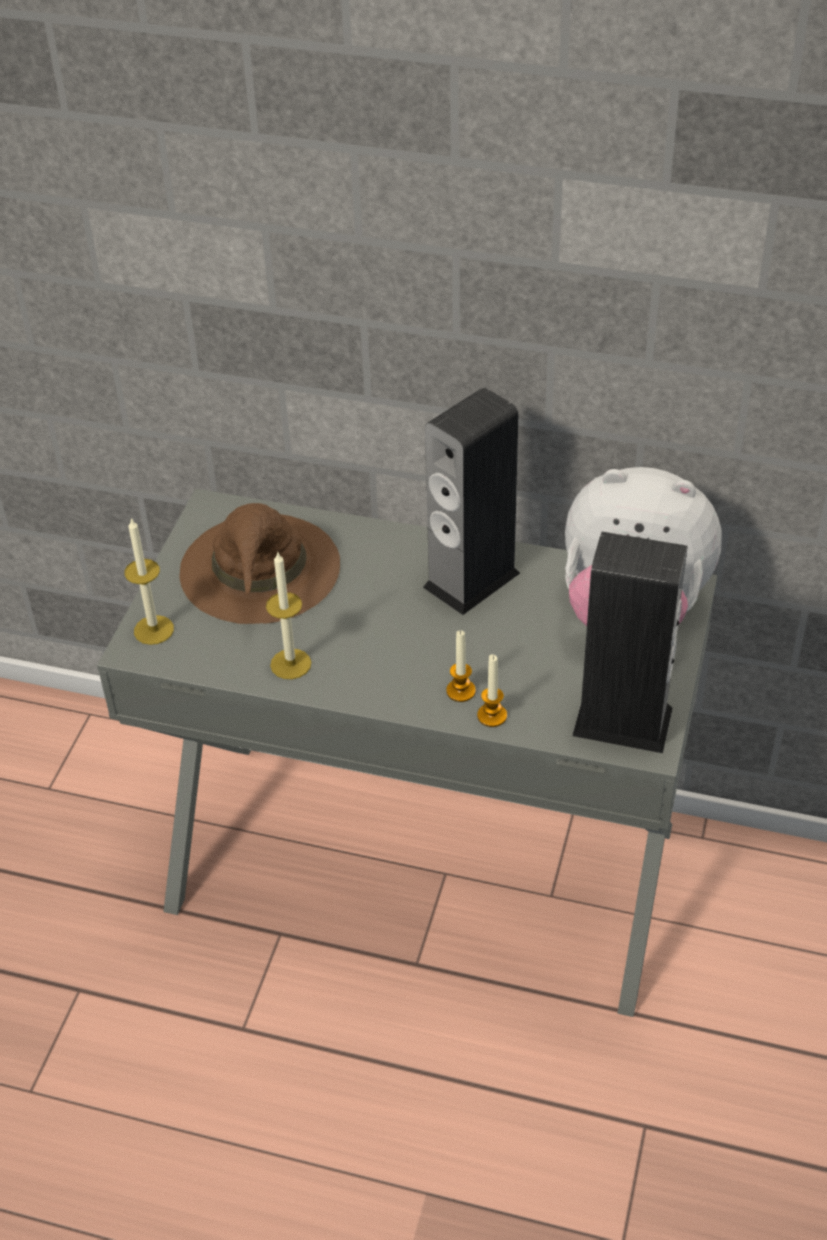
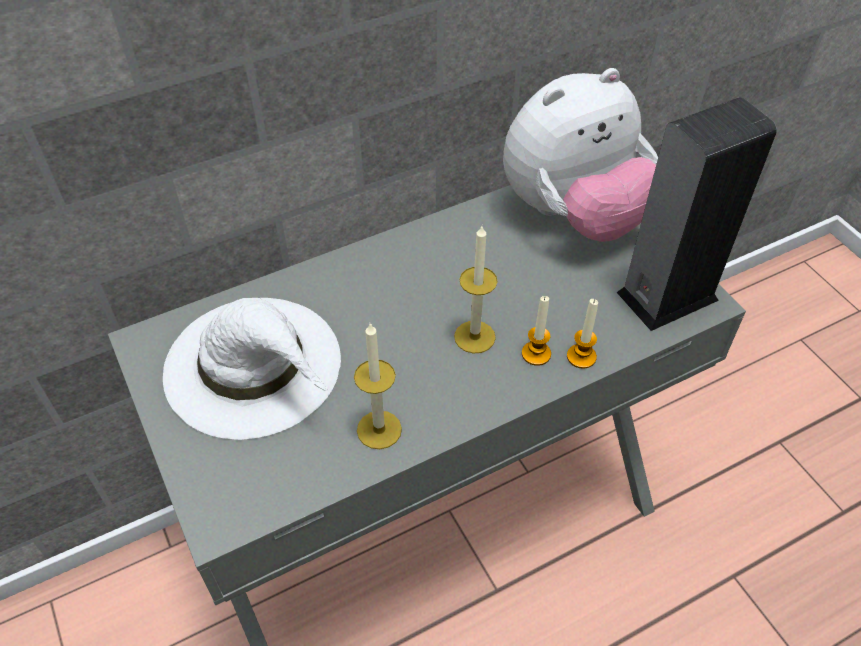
camera: 45 degrees left, 5 degrees up
candle [124,517,174,645] -> candle moved to [454,226,498,354]
brown hat [179,503,340,624] -> white hat [163,298,341,440]
speaker [423,388,520,615] -> none

